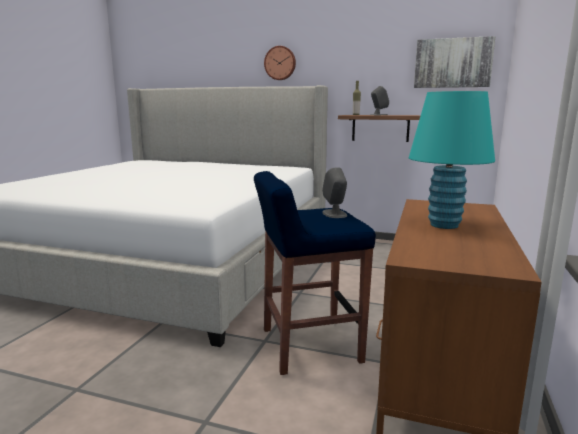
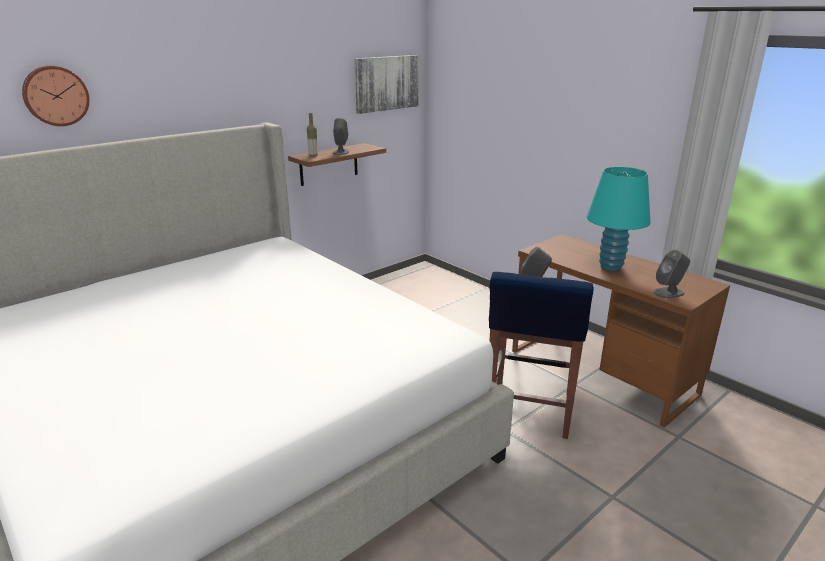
camera: 60 degrees left, 10 degrees up
wall clock [264,46,296,80] -> wall clock moved to [22,66,90,126]
none -> grey speaker [654,250,690,298]

